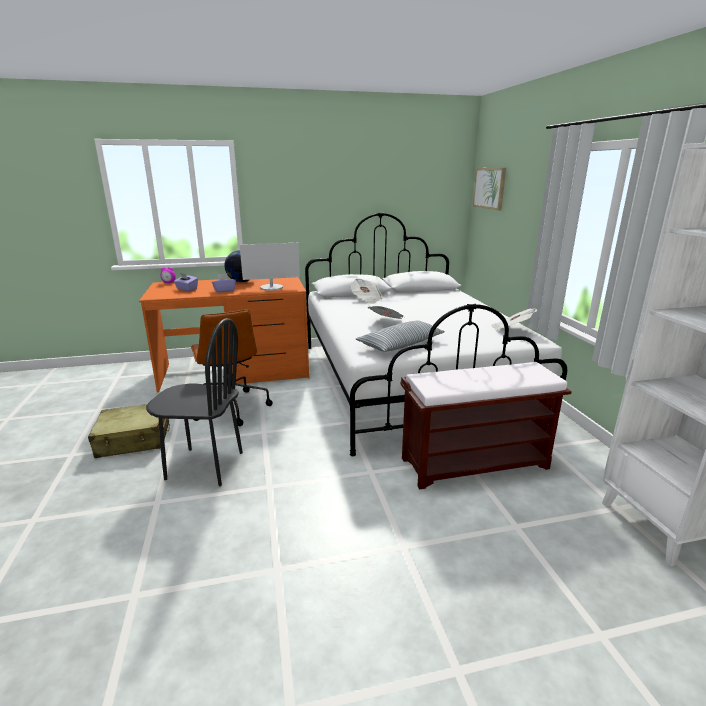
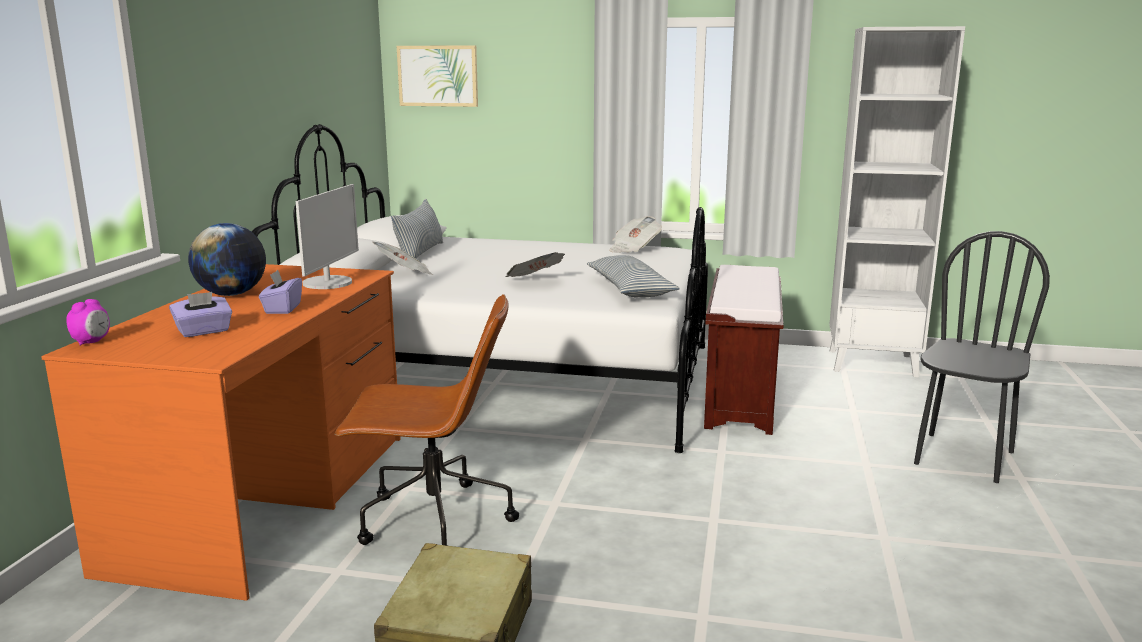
camera: 65 degrees left, 5 degrees down
black chair [146,318,243,487] -> black chair moved to [914,231,1050,483]
none -> pillow [391,199,443,259]

